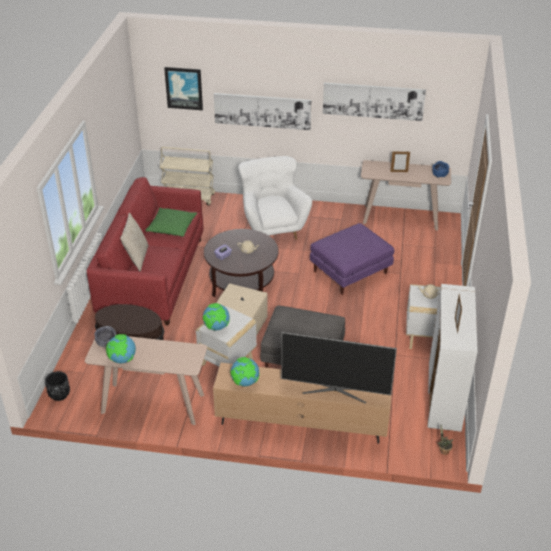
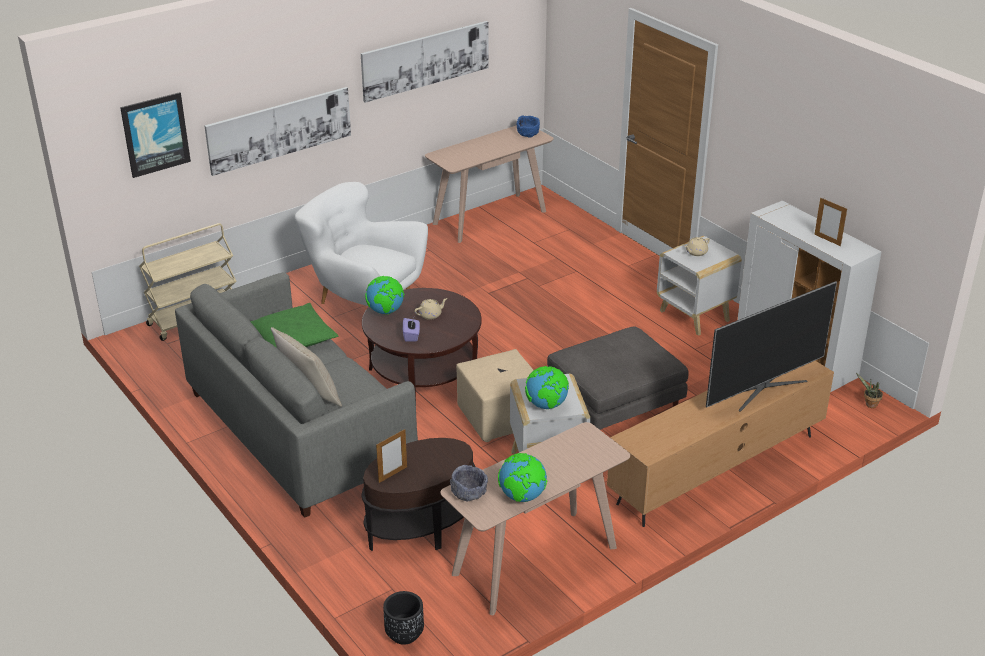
camera: 45 degrees left, 5 degrees down
red sofa [87,177,203,325] -> grey sofa [175,272,418,518]
globe [230,357,260,386] -> globe moved to [365,276,404,314]
purple ottoman [310,223,394,295] -> none
picture frame [390,151,410,172] -> picture frame moved to [376,429,407,483]

